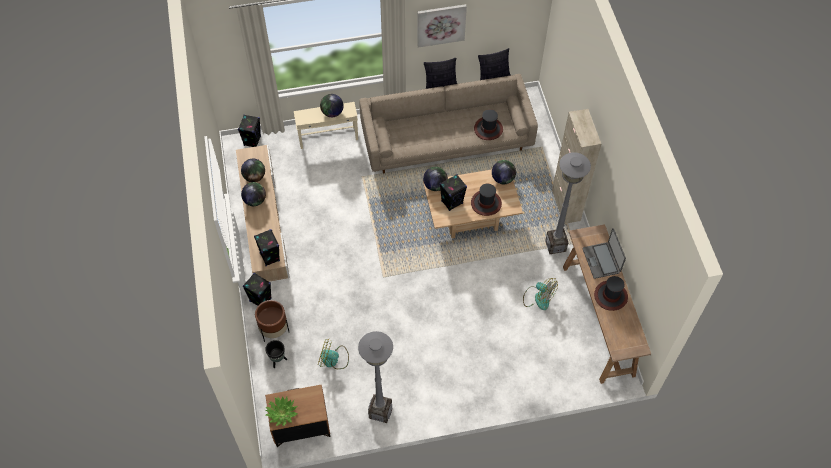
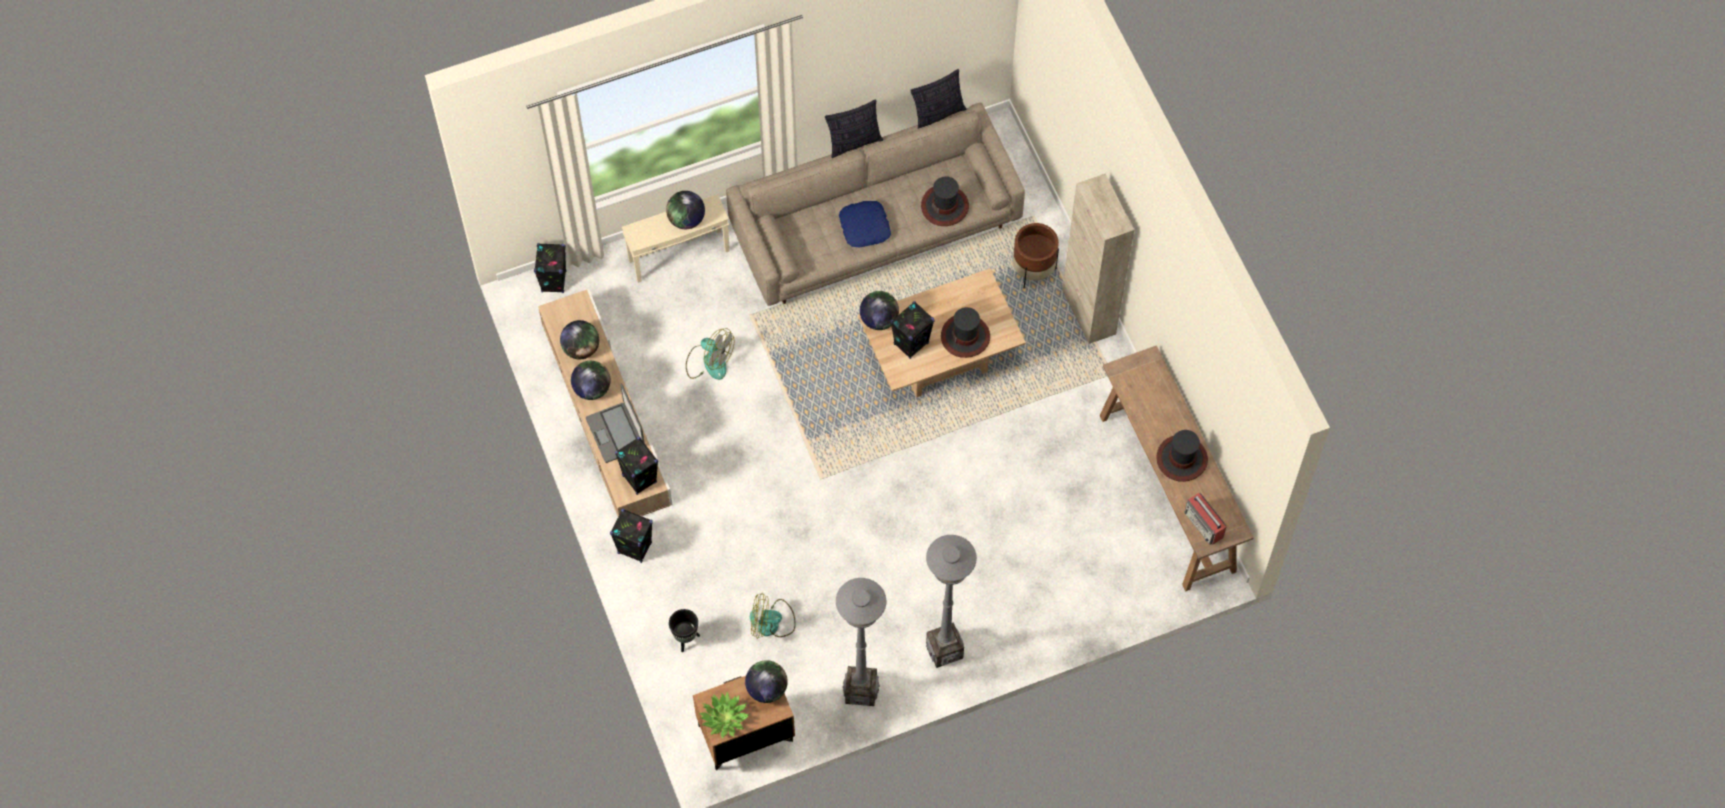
camera: 10 degrees left, 5 degrees up
brown planter [255,300,289,342] -> brown planter moved to [1013,223,1059,288]
picture [417,4,467,48] -> none
globe [492,160,516,184] -> globe moved to [745,660,788,703]
fan [523,278,558,310] -> fan moved to [686,328,734,380]
grey floor lamp [545,152,591,254] -> grey floor lamp moved to [926,535,977,668]
laptop [583,228,626,279] -> laptop moved to [586,384,645,463]
none -> blue pillow [839,201,891,248]
none -> radio [1184,493,1226,545]

